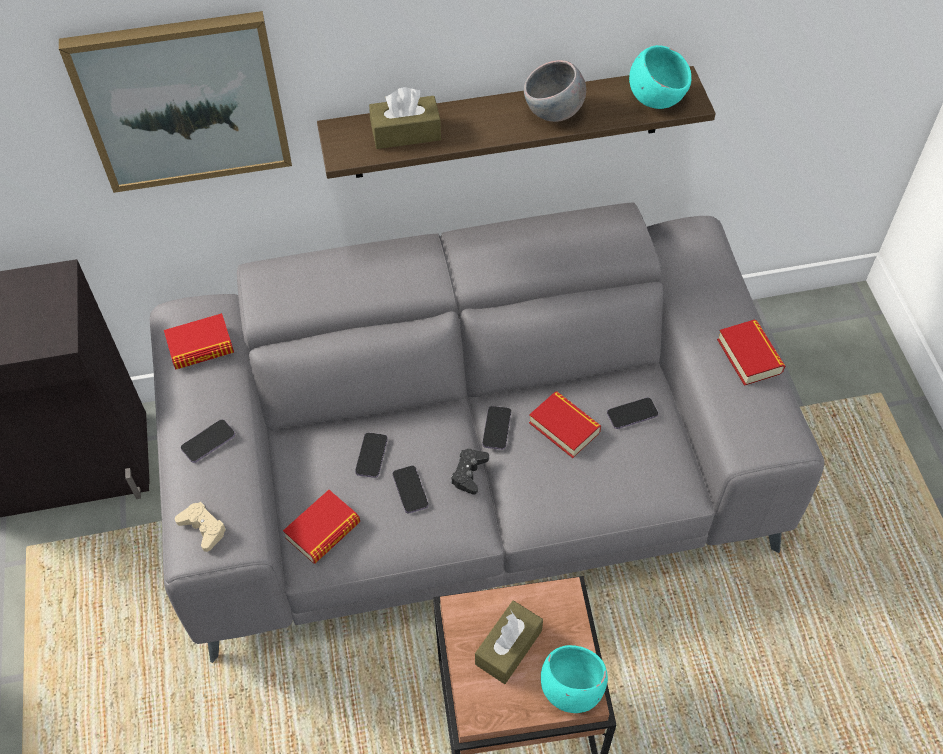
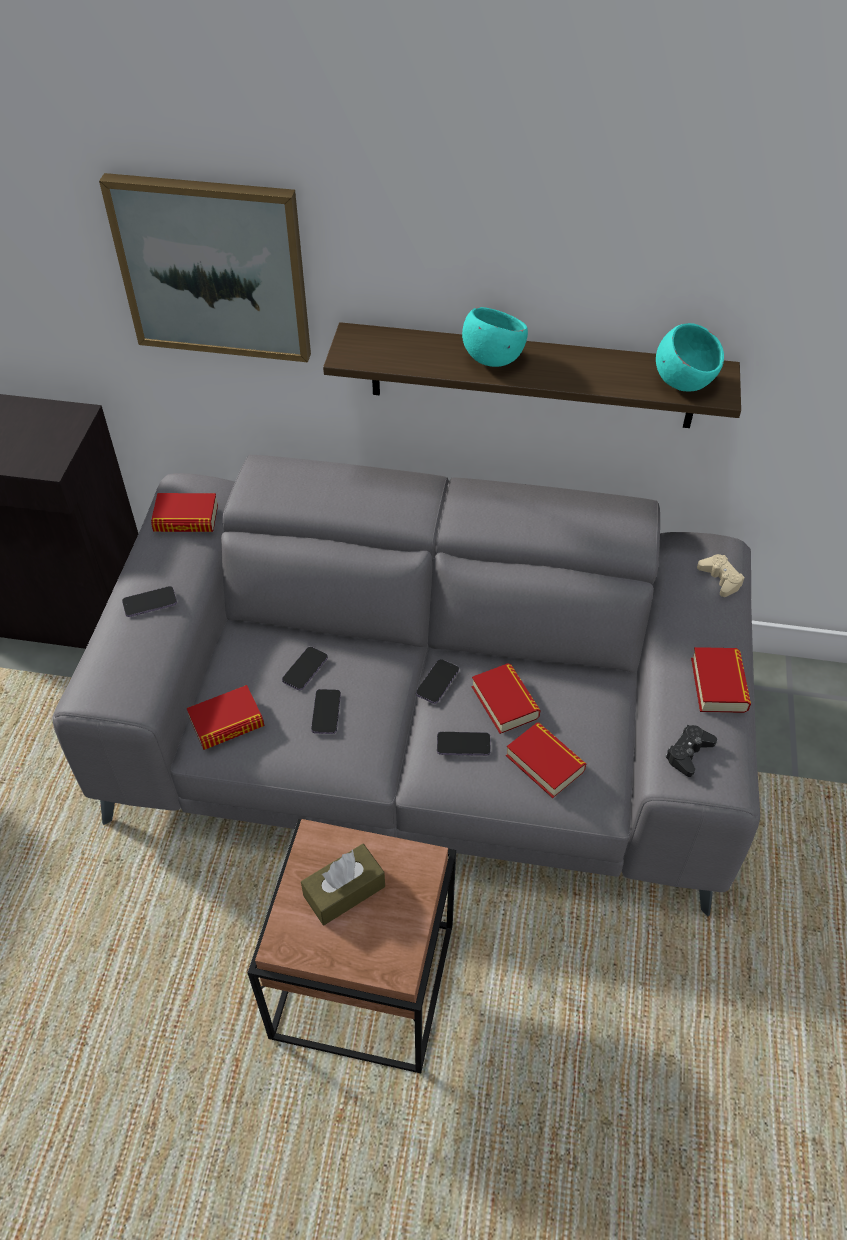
camera: 20 degrees right, 5 degrees down
beige game controller [175,502,227,552] -> beige game controller moved to [697,554,744,597]
brown tissue box [369,87,441,149] -> none
black game controller [451,449,489,495] -> black game controller moved to [665,725,717,777]
grey bowl [524,60,586,122] -> none
turquoise bowl [541,645,608,713] -> turquoise bowl moved to [462,307,528,367]
phone [607,397,658,429] -> phone moved to [437,732,491,756]
none -> book [506,723,586,798]

